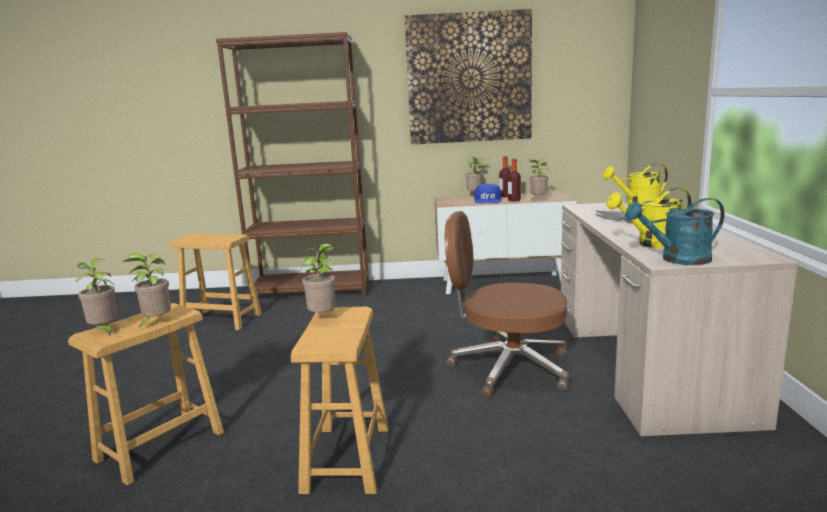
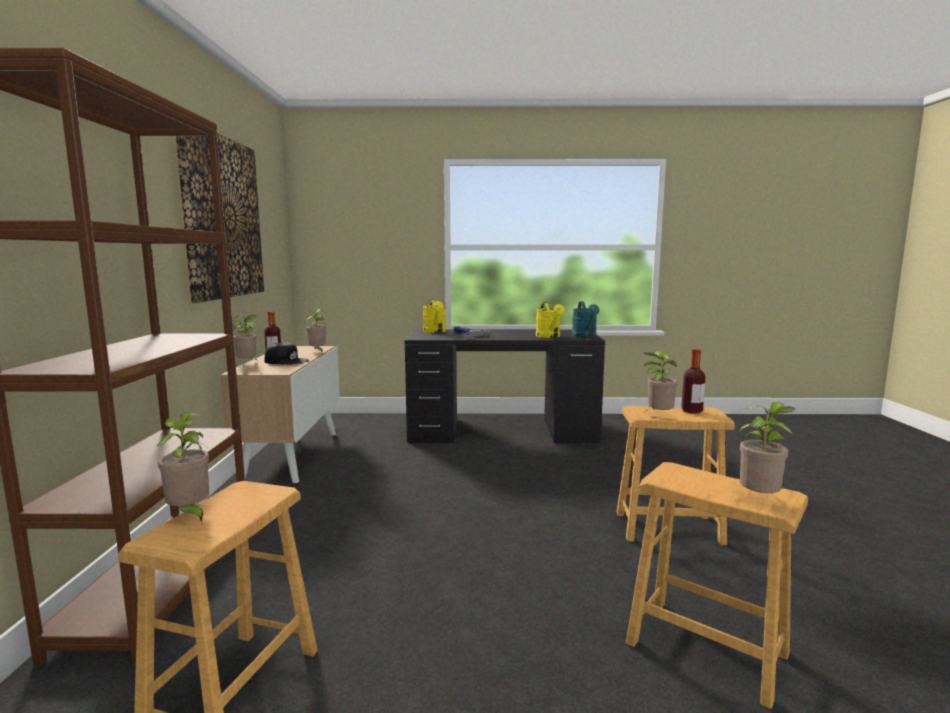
camera: 90 degrees left, 5 degrees down
potted plant [123,253,171,329] -> potted plant moved to [157,412,209,522]
brown office chair [445,211,569,398] -> none
blue cap [474,184,502,203] -> black cap [265,342,309,365]
bottle [508,159,521,201] -> bottle moved to [681,349,706,414]
beige desk [561,202,798,436] -> black desk [404,329,605,443]

